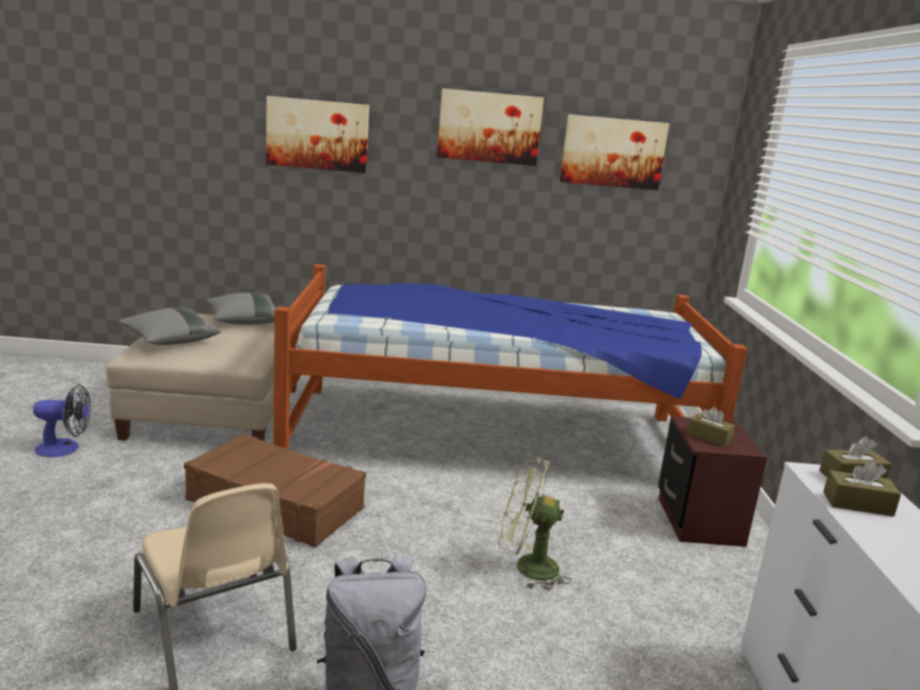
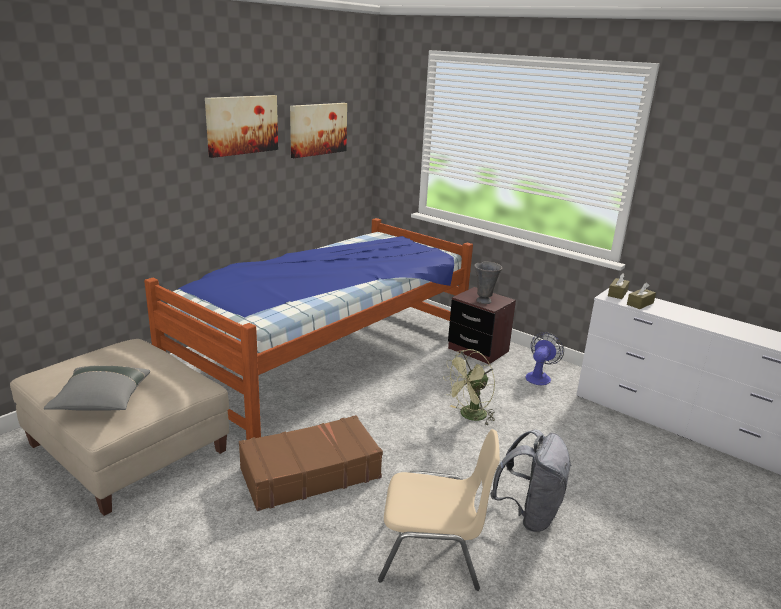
camera: 50 degrees left, 5 degrees up
fan [33,385,91,457] -> fan moved to [526,332,564,385]
grey pillow [206,292,276,325] -> none
picture [266,96,369,173] -> none
brown tissue box [687,407,735,447] -> grey vase [474,261,502,304]

